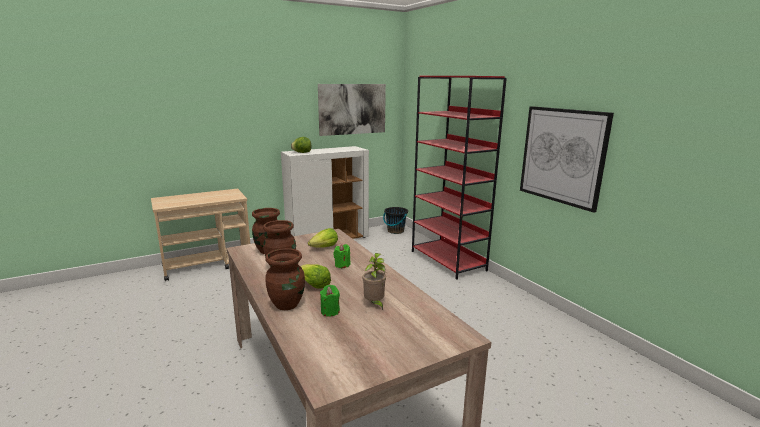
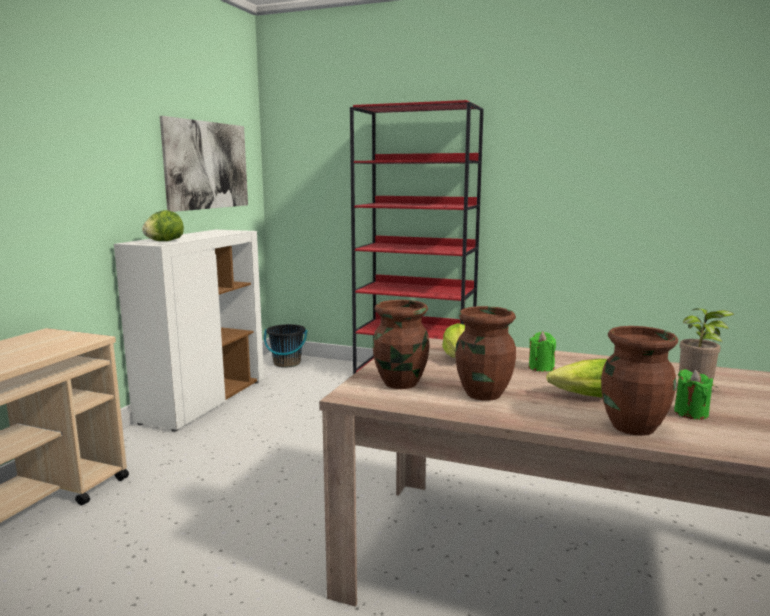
camera: 40 degrees left, 5 degrees down
picture [520,106,614,213] -> none

